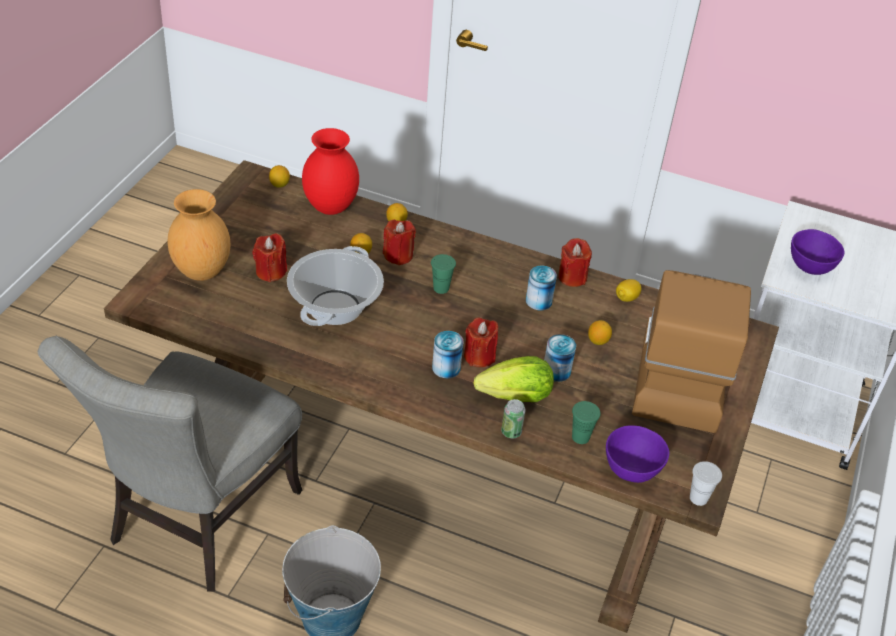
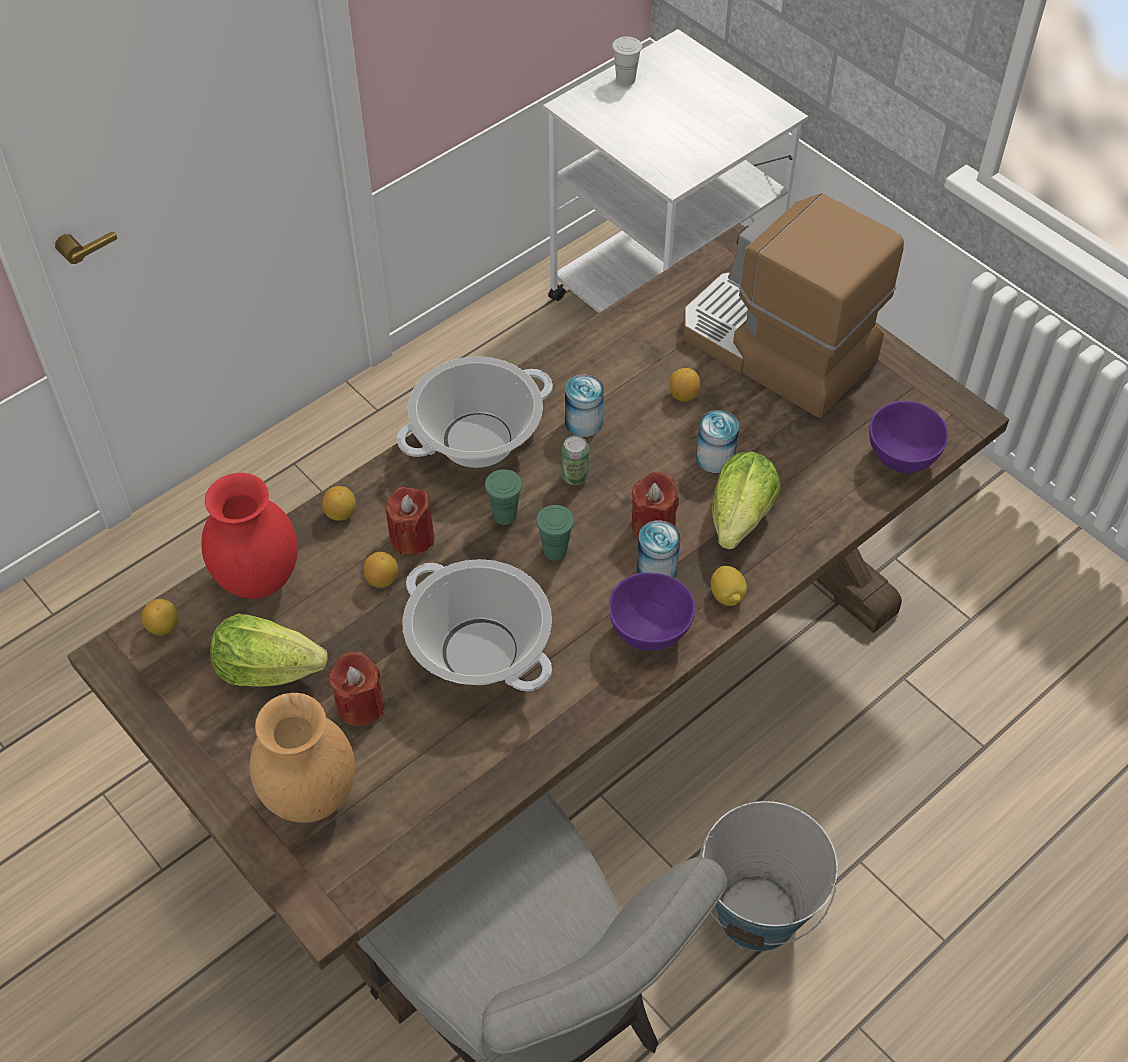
camera: 60 degrees left, 10 degrees up
can [501,399,526,438] -> can moved to [562,435,589,485]
red candle [558,238,592,287] -> none
green cup [572,401,601,444] -> green cup moved to [536,505,574,561]
lemon [616,279,642,302] -> lemon moved to [711,566,747,606]
white cup [690,461,722,506] -> white cup moved to [612,36,642,86]
purple bowl [791,229,845,275] -> purple bowl moved to [609,572,695,651]
none -> lettuce [210,614,328,687]
none -> cooking pot [397,356,553,468]

